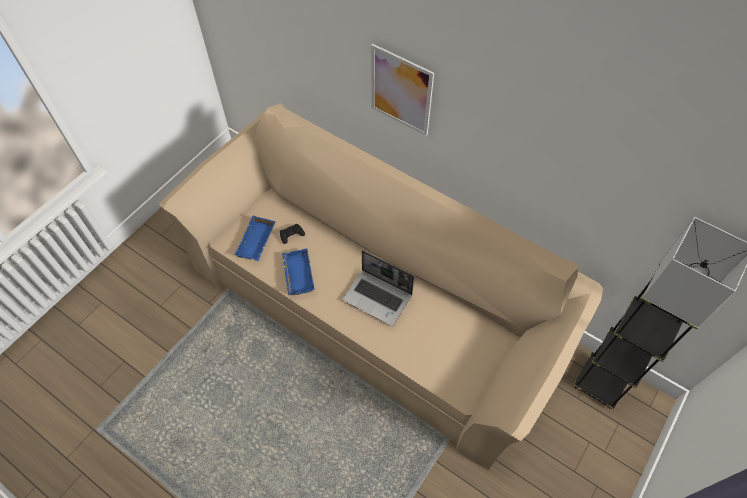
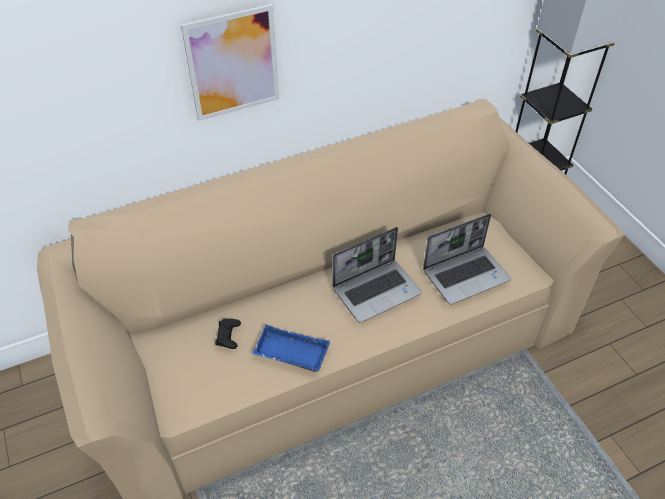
camera: 60 degrees left, 10 degrees down
blue tray [234,216,276,261] -> none
none -> laptop [423,214,511,305]

